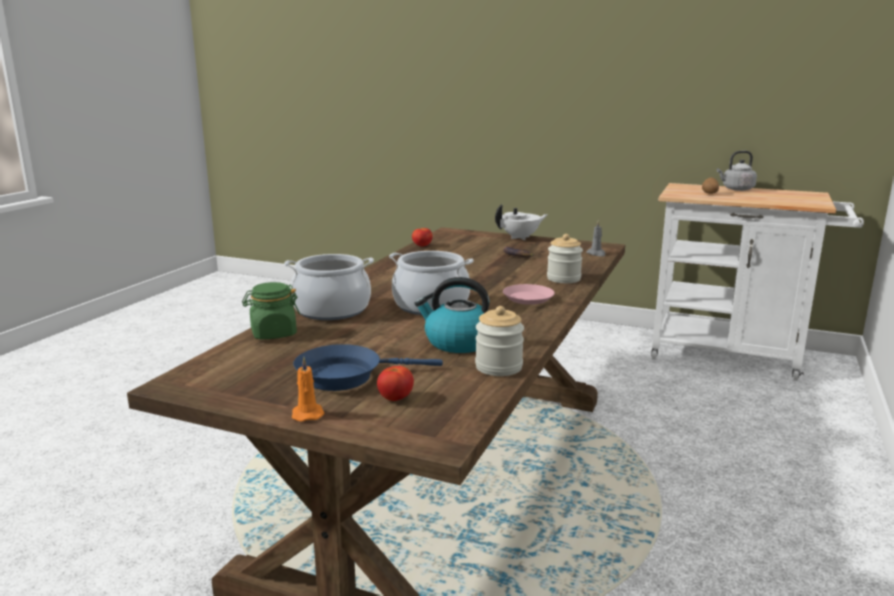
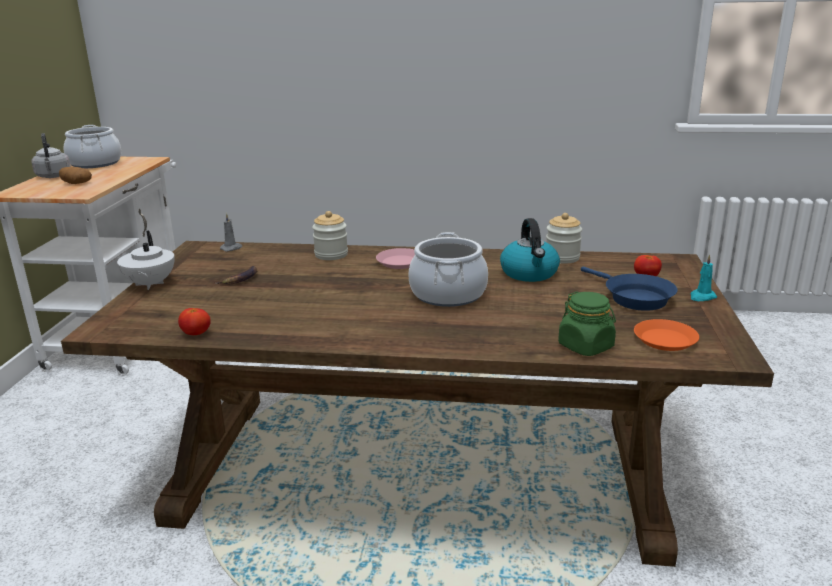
camera: 105 degrees left, 5 degrees up
cooking pot [284,254,374,320] -> cooking pot moved to [63,125,121,168]
orange candle [292,357,324,422] -> turquoise candle [690,254,717,301]
white teapot [495,204,548,240] -> white teapot turned 150 degrees counterclockwise [117,231,174,290]
none -> orange plate [634,319,699,351]

